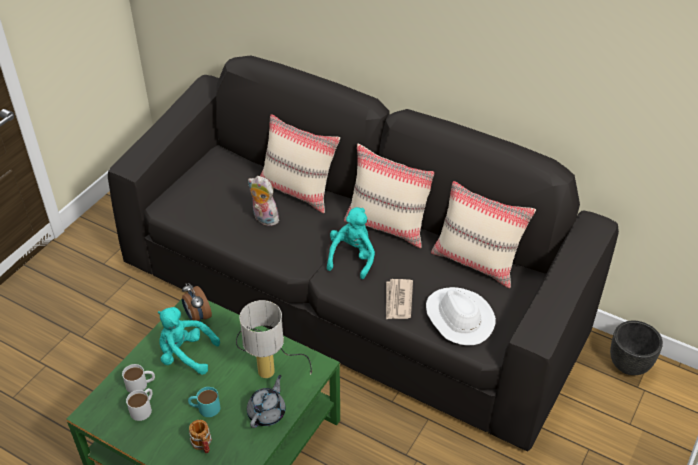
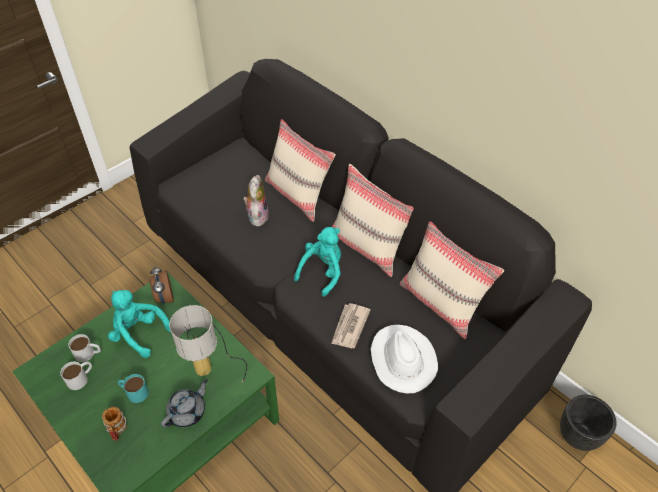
camera: 15 degrees right, 5 degrees up
plush toy [248,176,279,226] -> plush toy turned 45 degrees clockwise [243,175,269,227]

